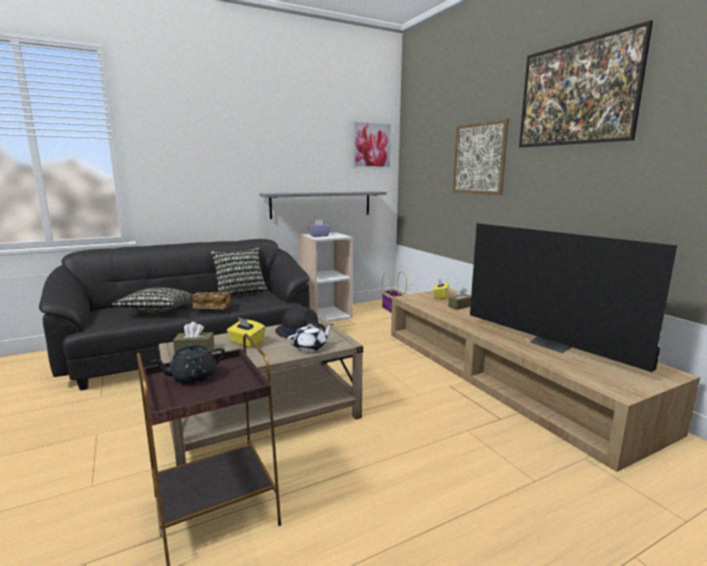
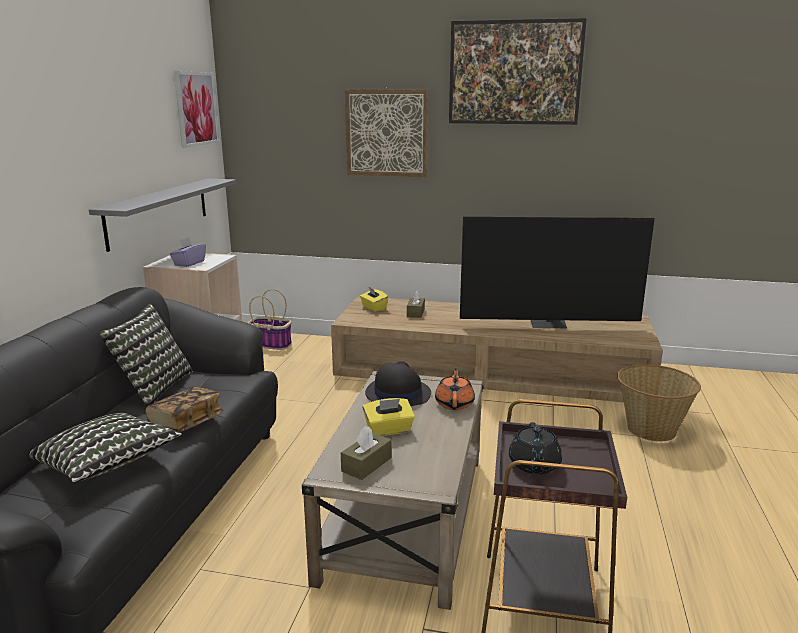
camera: 50 degrees left, 5 degrees up
white teapot [288,324,333,352] -> orange teapot [435,368,475,410]
none -> basket [617,364,701,442]

